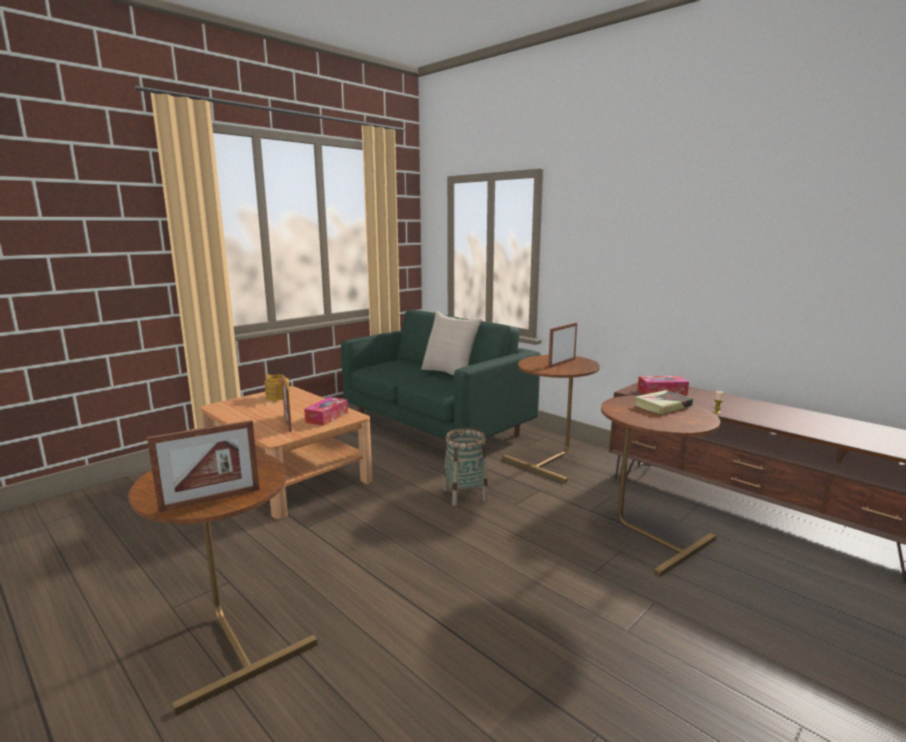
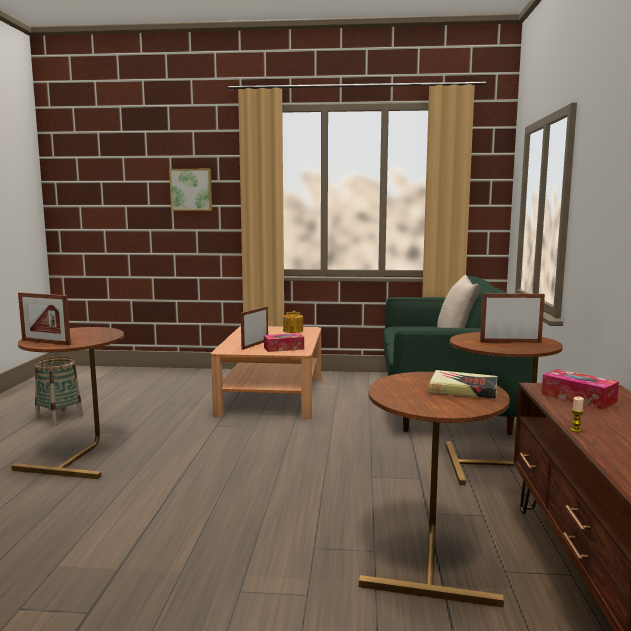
camera: 50 degrees right, 5 degrees down
basket [444,428,488,506] -> basket moved to [35,357,83,425]
none -> picture [169,169,212,211]

